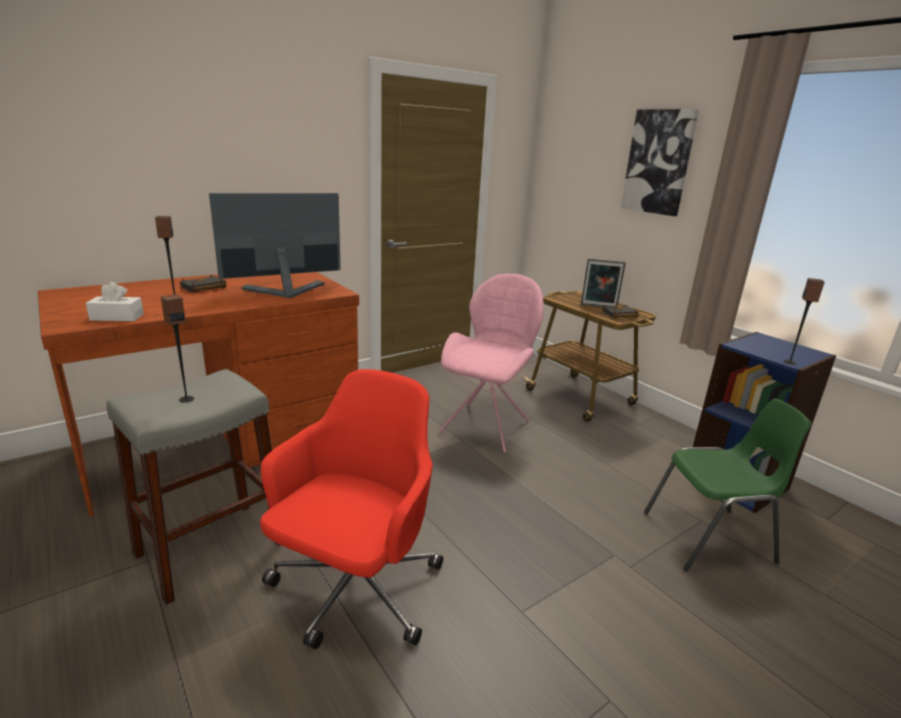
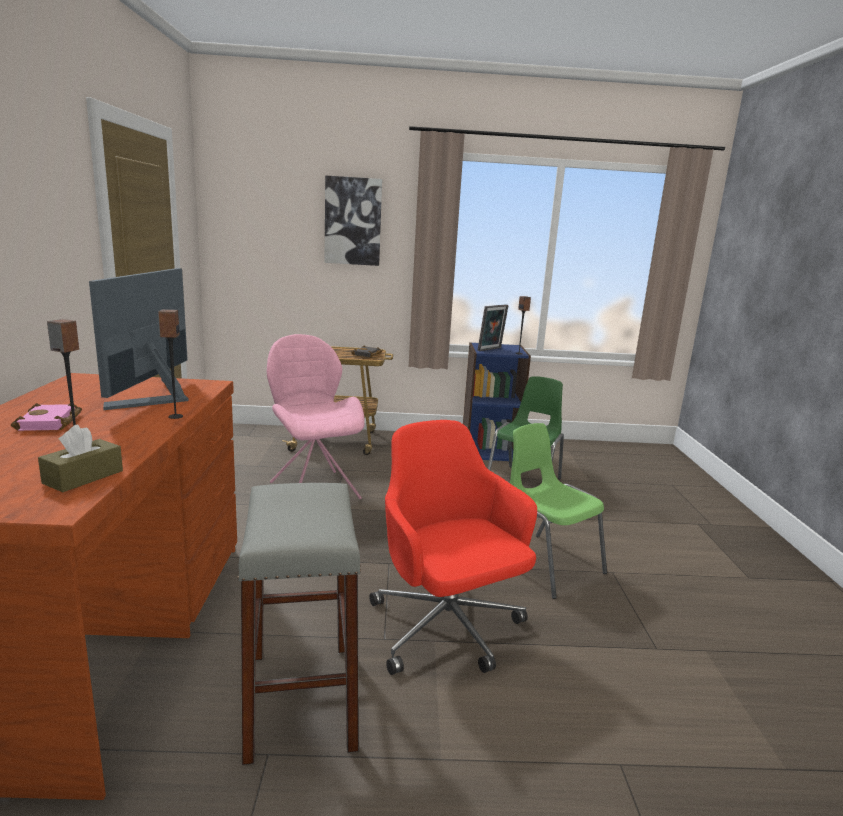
camera: 55 degrees left, 5 degrees down
white tissue box [86,282,144,321] -> brown tissue box [38,424,123,492]
speaker [161,294,194,403] -> speaker moved to [158,309,183,419]
black book [180,275,227,293] -> pink book [11,403,82,431]
picture frame [581,259,626,307] -> picture frame moved to [477,305,509,351]
none -> green chair [510,423,607,599]

